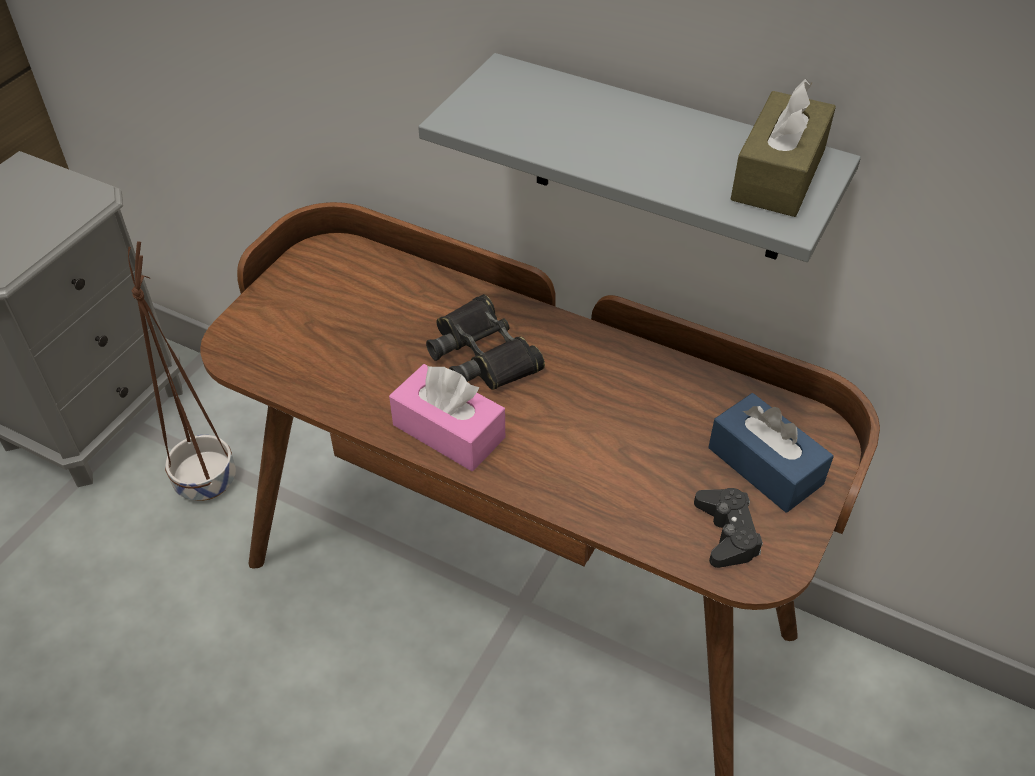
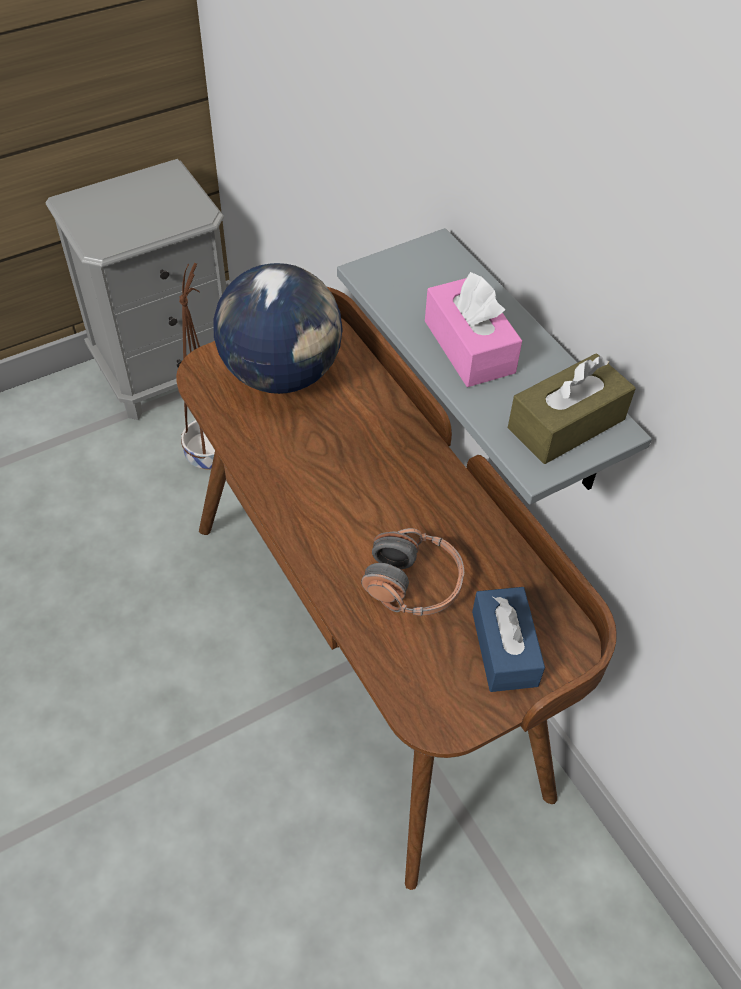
camera: 30 degrees right, 5 degrees up
pink tissue box [389,364,505,471] -> pink tissue box moved to [425,272,522,387]
black binoculars [426,294,545,390] -> none
black game controller [694,488,763,568] -> none
none -> globe [214,263,343,394]
none -> headphones [361,528,464,616]

